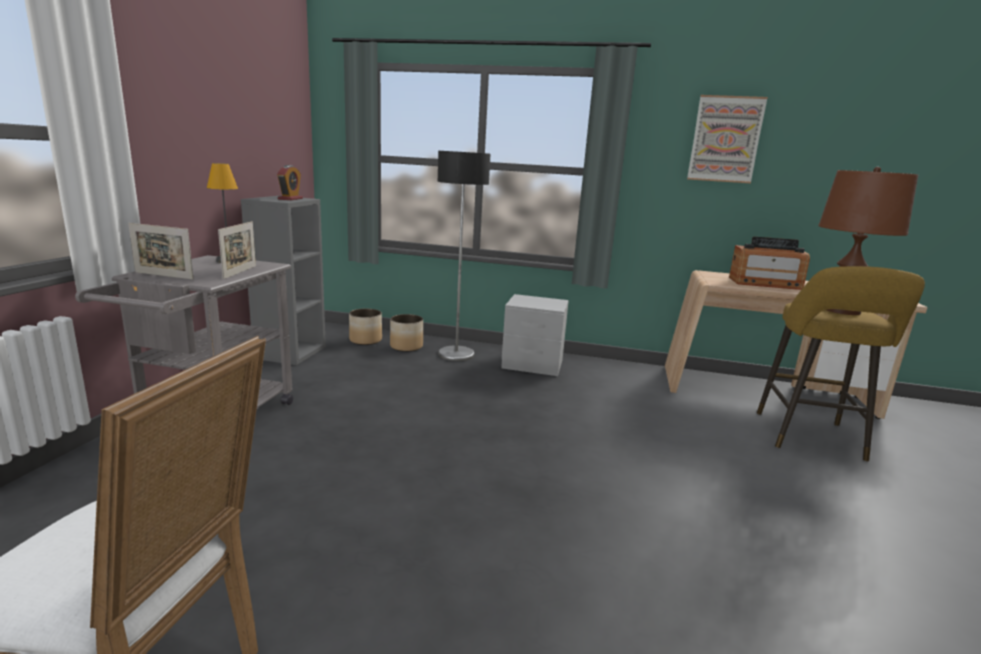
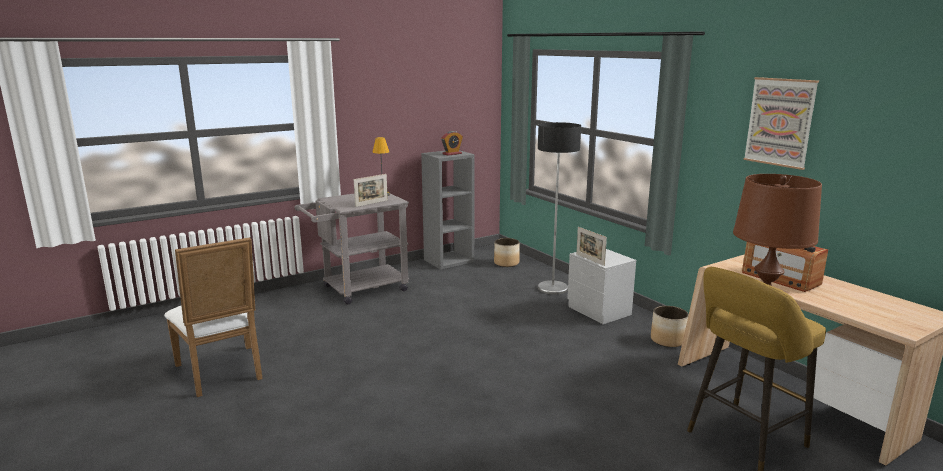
camera: 45 degrees right, 0 degrees up
picture frame [128,223,194,280] -> picture frame moved to [576,227,607,266]
planter [390,314,423,352] -> planter moved to [651,306,689,347]

